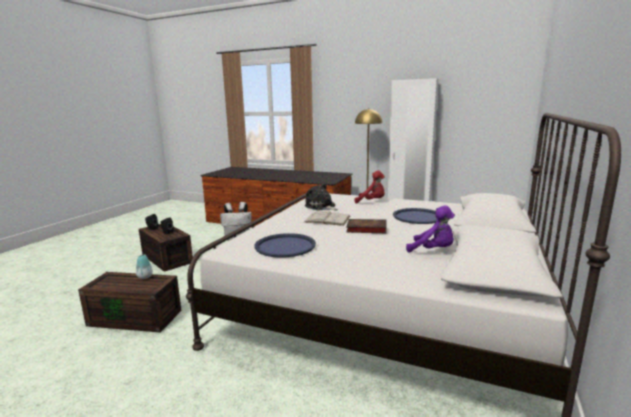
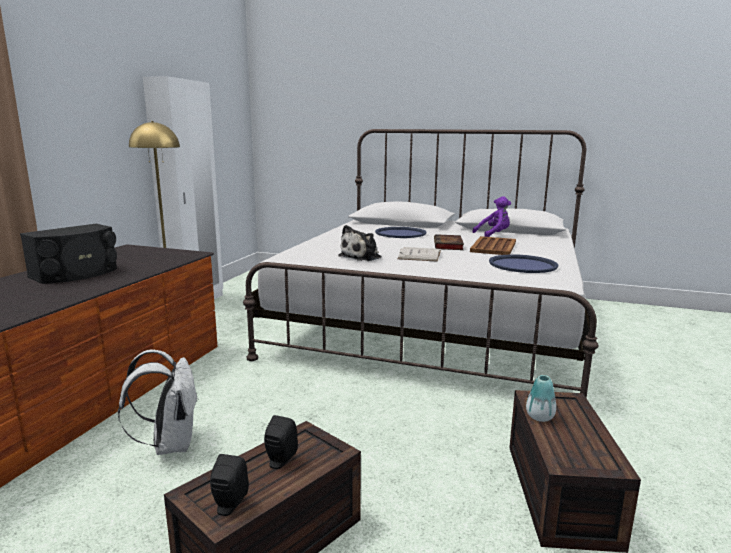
camera: 95 degrees left, 0 degrees up
red plush toy [355,170,385,204] -> none
purple plush toy [406,205,455,253] -> purple plush toy turned 45 degrees clockwise [472,196,511,237]
none -> black speaker [20,224,117,284]
none -> brown tray [470,236,516,255]

